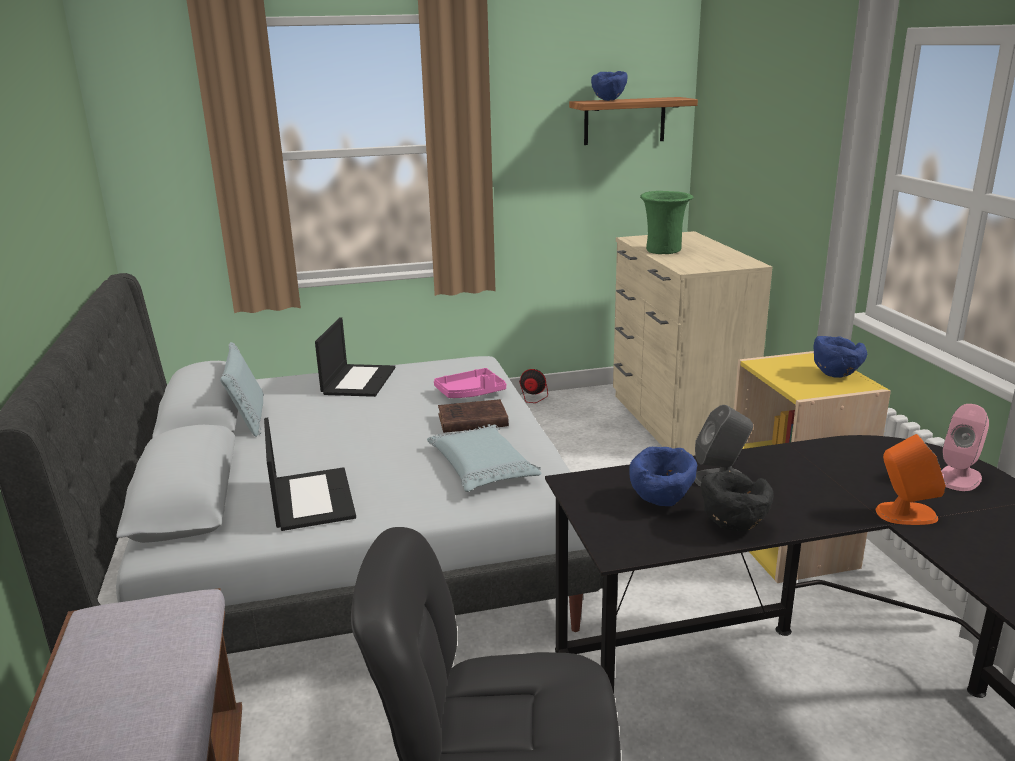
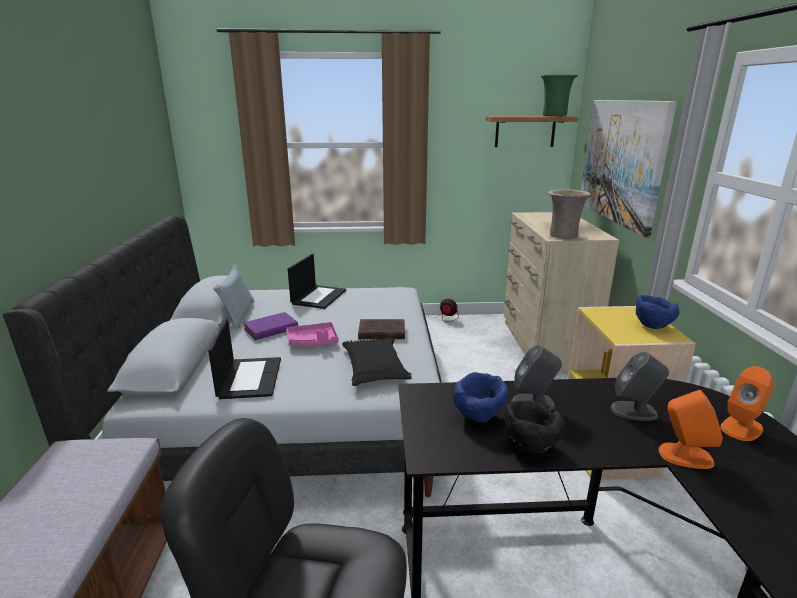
camera: 10 degrees right, 0 degrees up
blue pillow [427,424,542,492] -> black pillow [342,337,412,386]
pink tray [434,368,506,398] -> pink tray moved to [286,322,339,346]
blue bowl [591,71,628,101] -> none
green vase [640,191,694,254] -> green vase moved to [541,74,578,116]
pink speaker [941,404,989,491] -> orange speaker [721,366,774,441]
none -> purple book [243,312,298,340]
none -> beige vase [548,189,591,239]
none -> picture [581,100,677,237]
none -> grey speaker [611,352,669,421]

